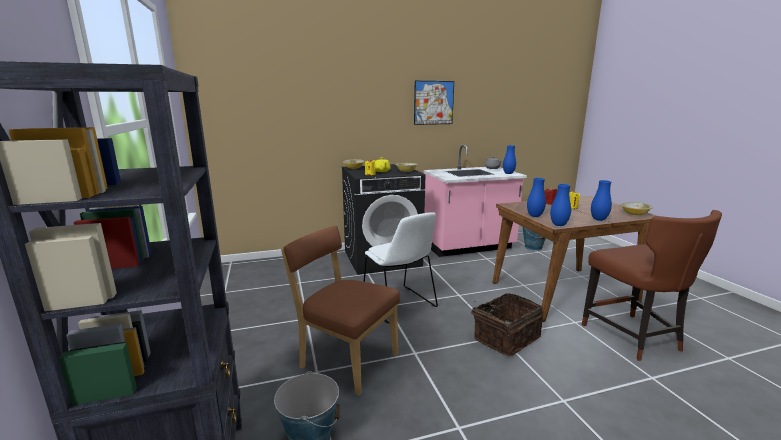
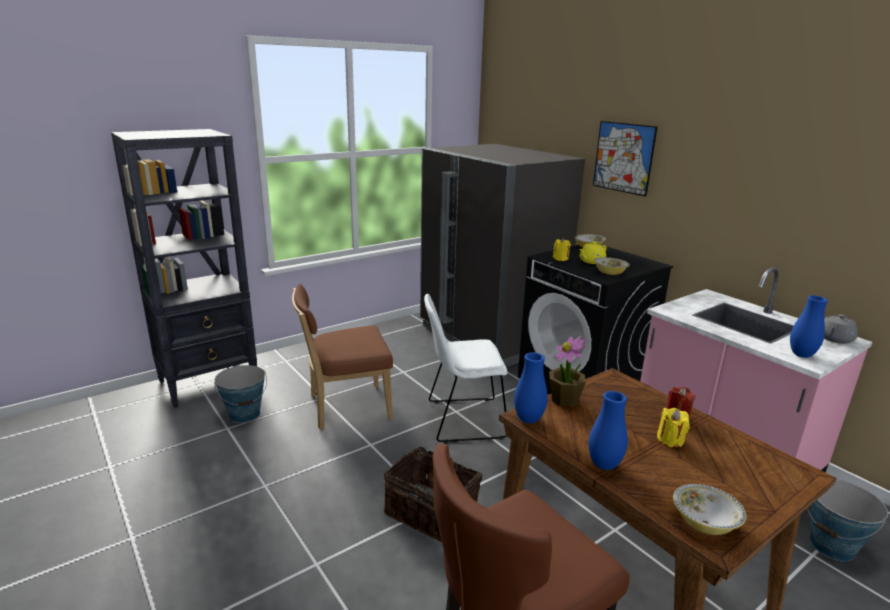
camera: 70 degrees right, 5 degrees up
brown chair [281,225,400,396] -> brown chair turned 120 degrees counterclockwise [292,284,393,430]
white chair [364,212,438,324] -> white chair turned 45 degrees clockwise [424,294,508,443]
picture [414,81,454,125] -> picture moved to [593,121,657,197]
blue vase [527,178,546,217] -> potted plant [549,336,586,407]
none -> grey fridge [420,144,585,367]

